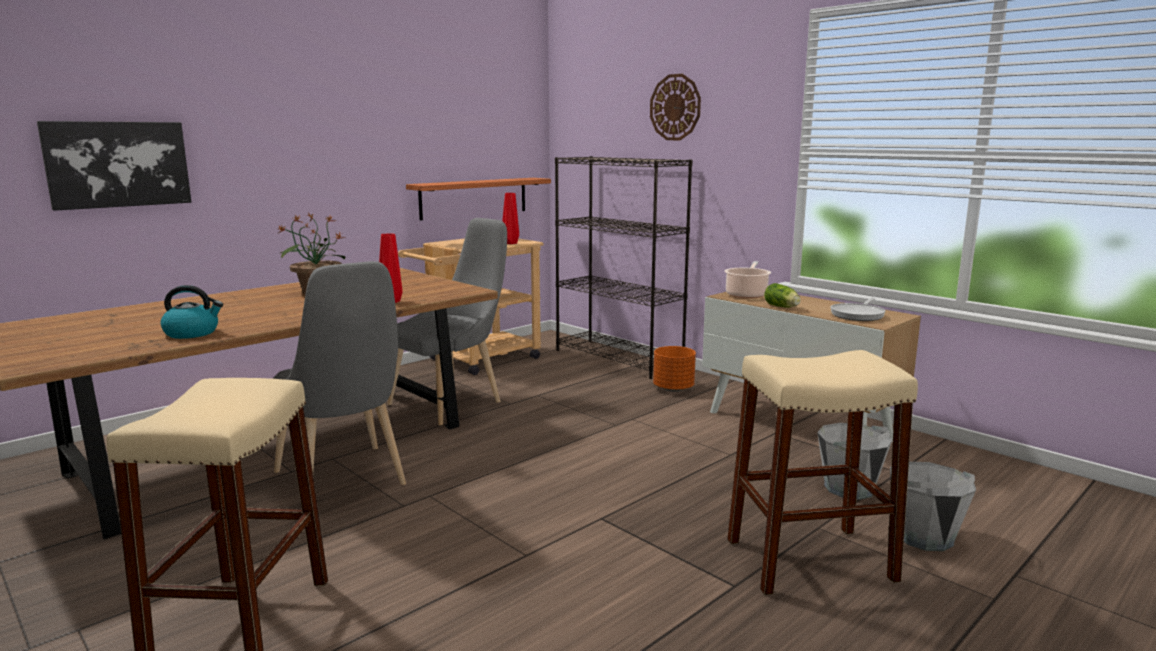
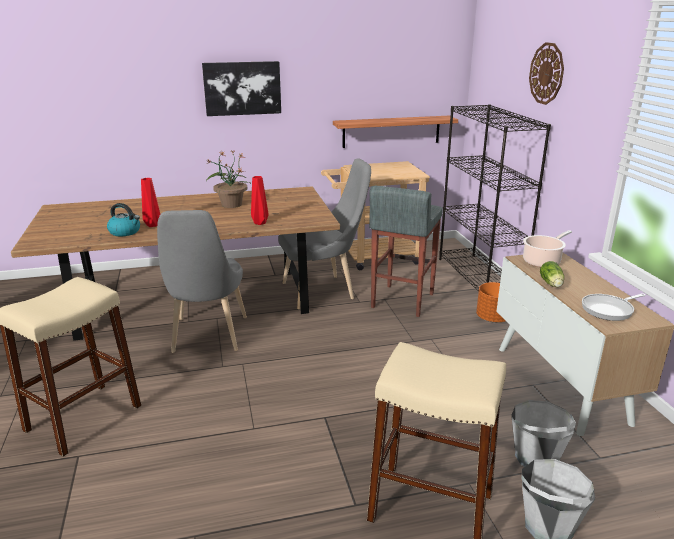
camera: 30 degrees right, 10 degrees up
picture [37,121,191,211] -> picture moved to [202,61,281,116]
red vase [502,193,519,244] -> red vase moved to [141,178,160,227]
none -> grey stool [369,186,443,317]

